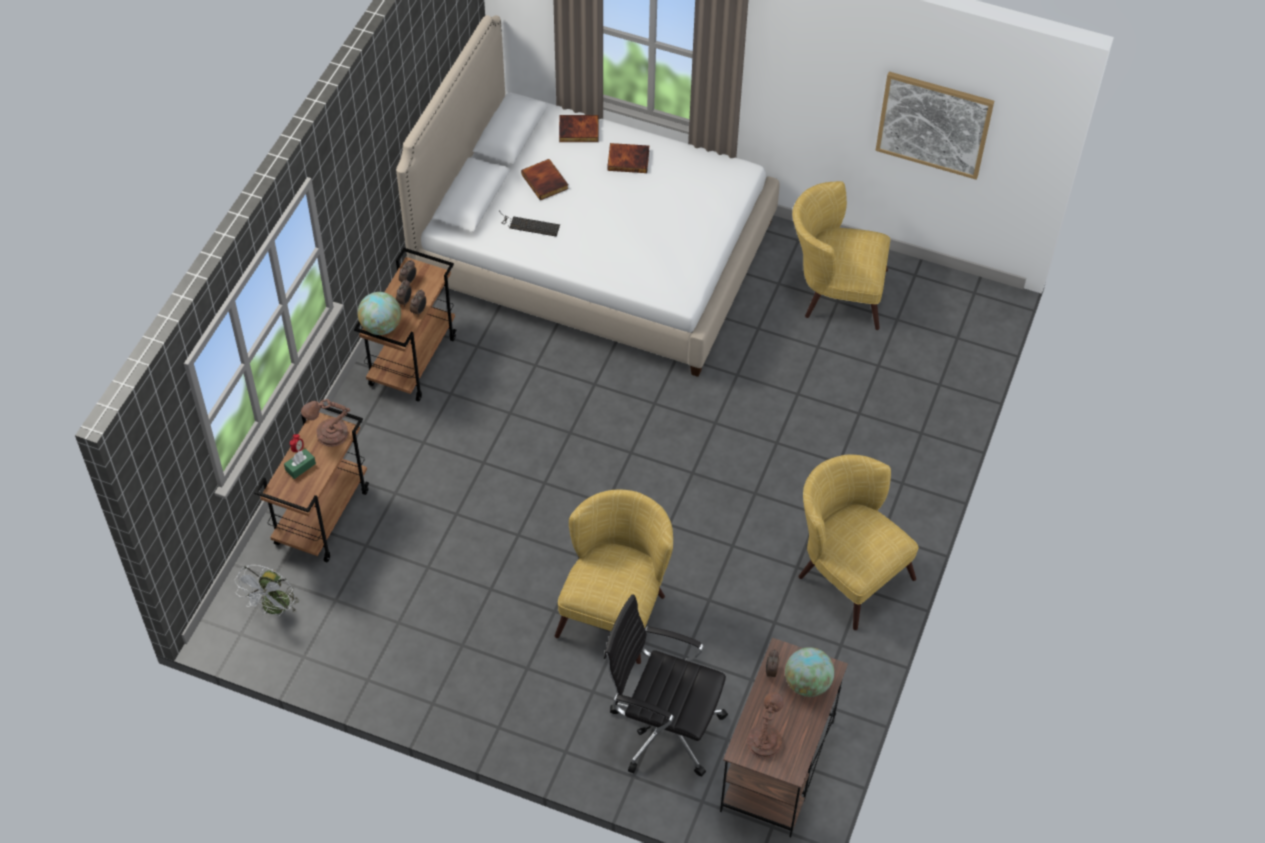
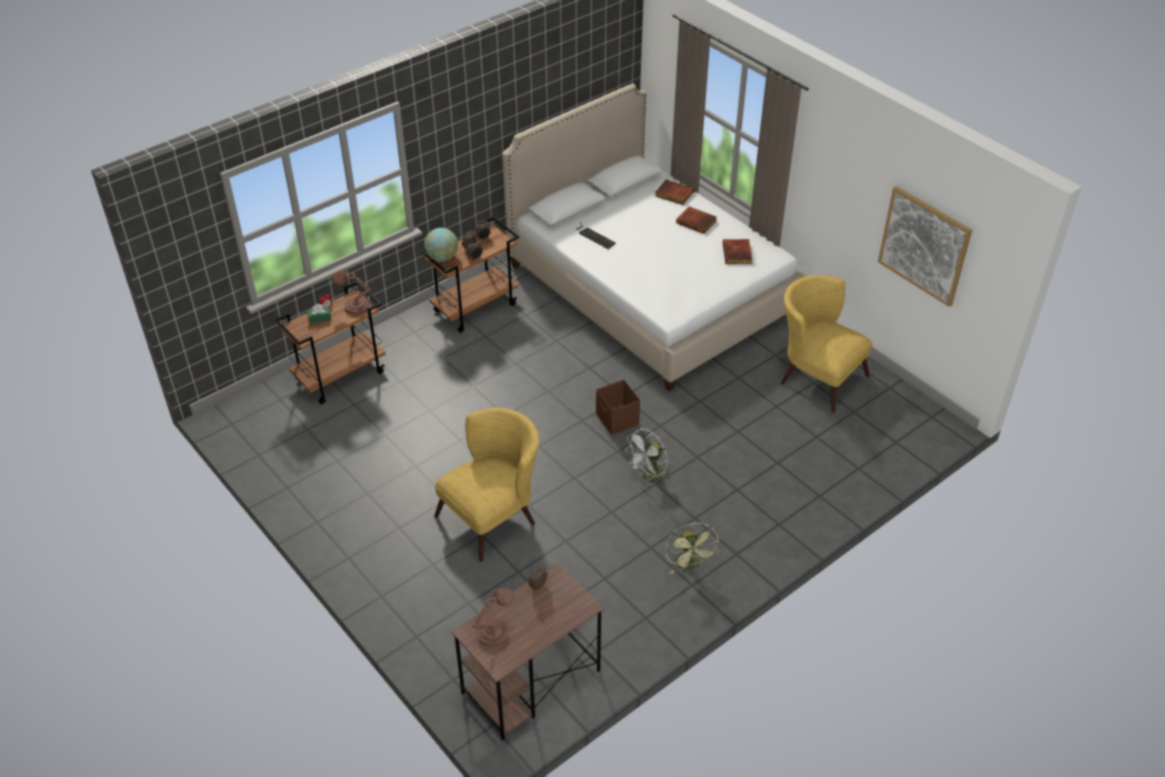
camera: 30 degrees right, 10 degrees down
white fan [235,565,299,617] -> white fan moved to [625,429,671,485]
book [521,159,569,200] -> book moved to [722,239,752,264]
black office chair [604,594,728,777] -> none
globe [785,647,834,697] -> none
yellow armchair [798,454,918,630] -> green fan [665,523,719,574]
none -> brown storage box [596,380,640,435]

